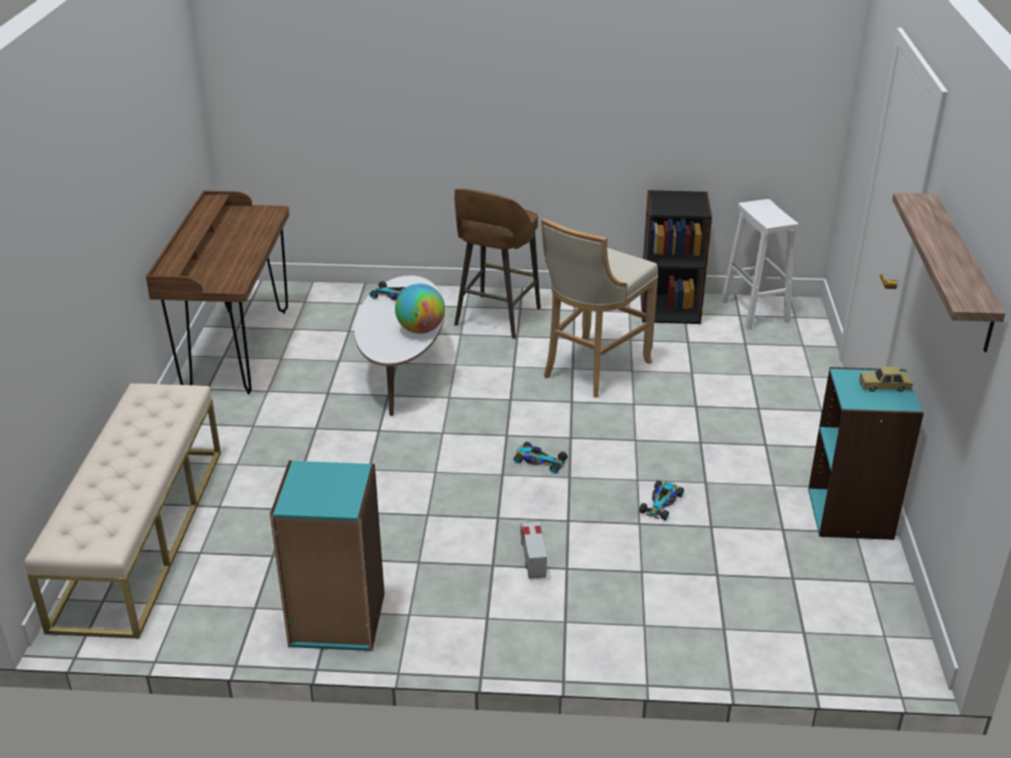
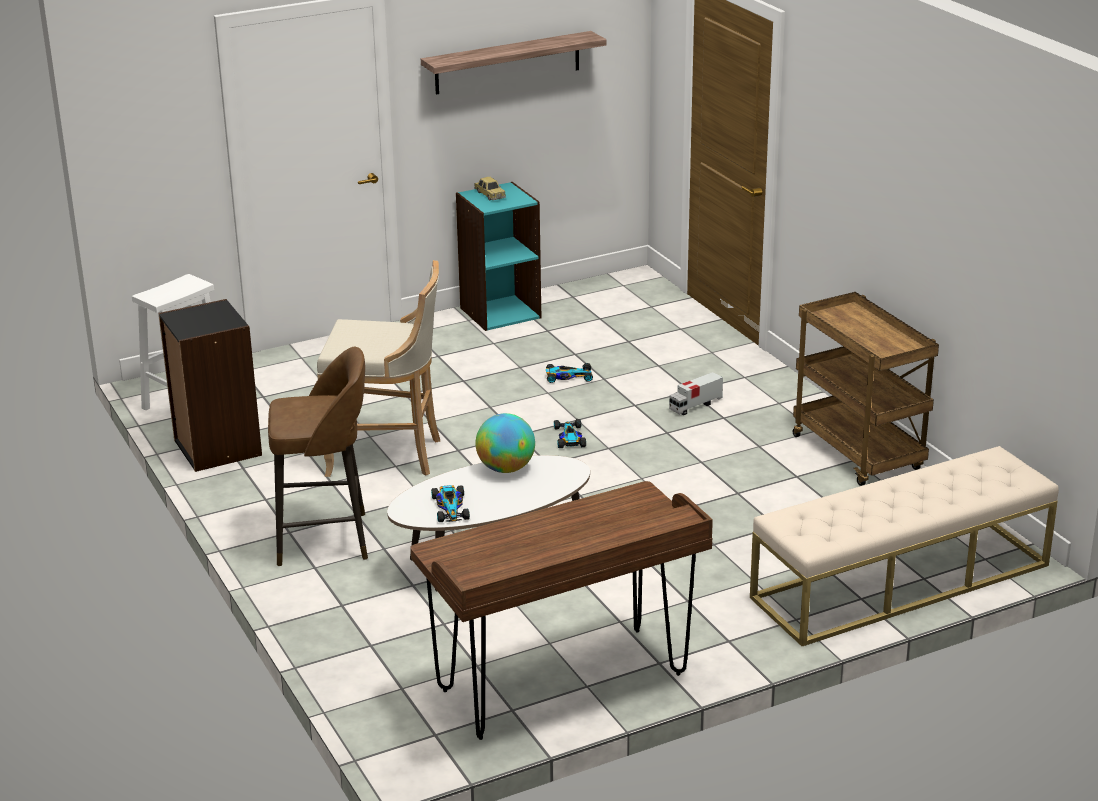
camera: 120 degrees left, 5 degrees down
turquoise bookcase [270,460,385,651] -> brown cart [793,292,939,486]

